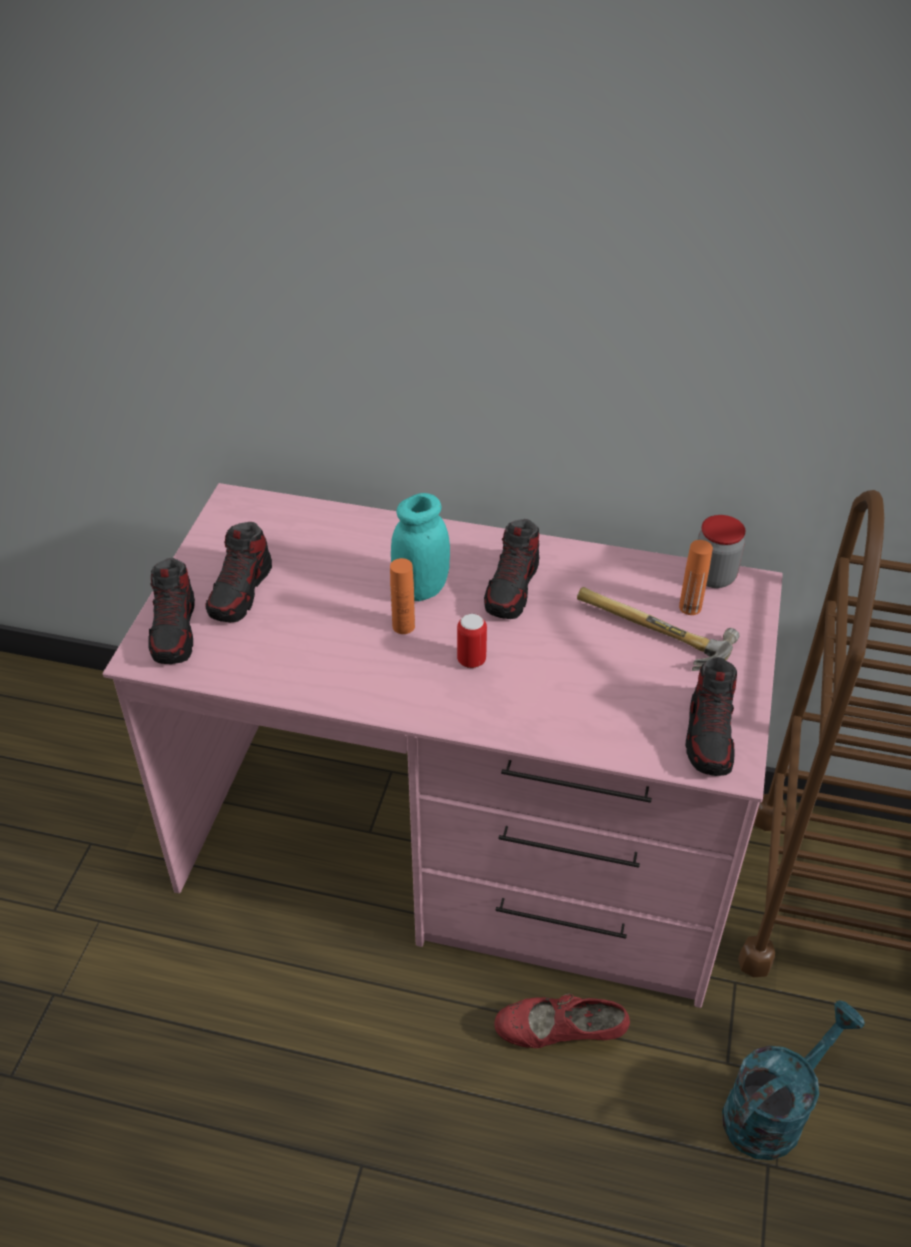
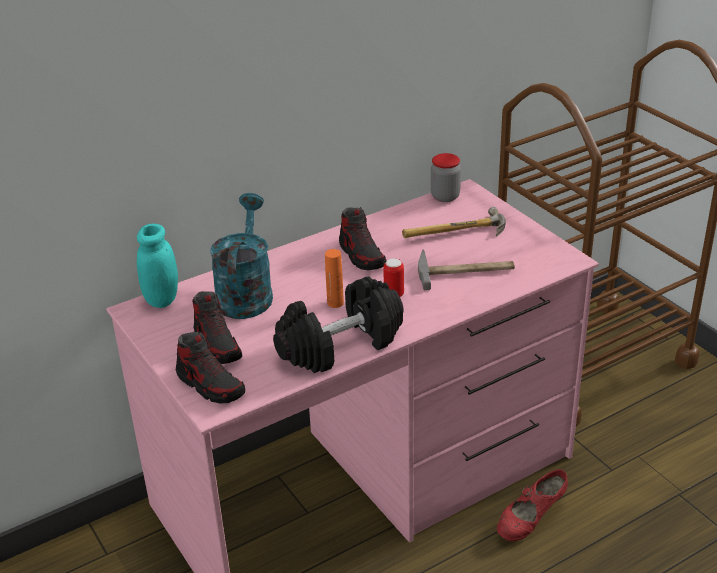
camera: 45 degrees left, 10 degrees down
turquoise jar [391,493,450,601] -> turquoise jar moved to [137,224,178,308]
orange bottle [679,540,713,615] -> none
shoe [685,657,737,776] -> none
turquoise watering can [722,1000,865,1160] -> turquoise watering can moved to [210,193,273,319]
none -> black dumbbell [273,277,404,373]
none -> hammer [418,249,515,290]

